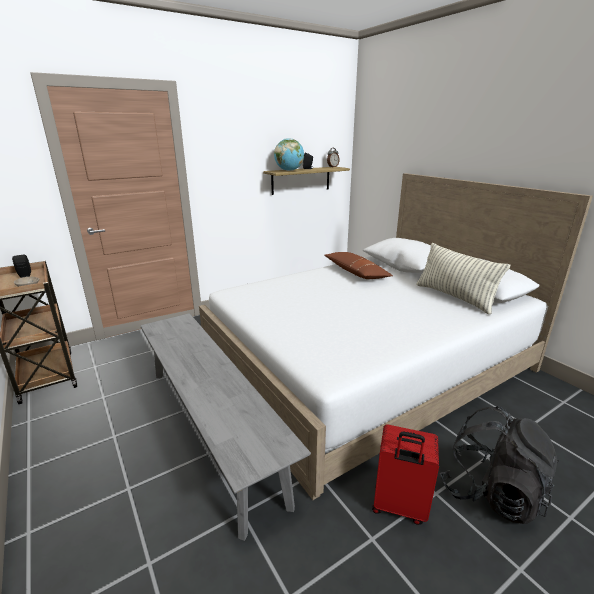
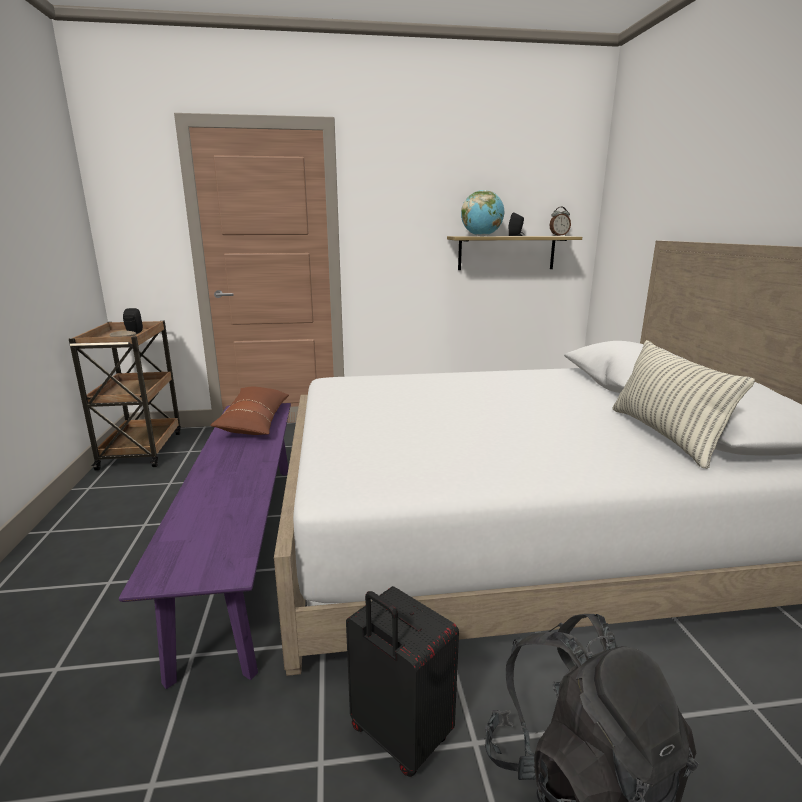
camera: 25 degrees right, 5 degrees down
grey bench [140,313,311,541] -> purple bench [119,403,291,689]
brown pillow [324,252,393,279] -> brown pillow moved to [210,386,289,435]
red suitcase [372,425,439,525] -> black suitcase [346,586,459,777]

